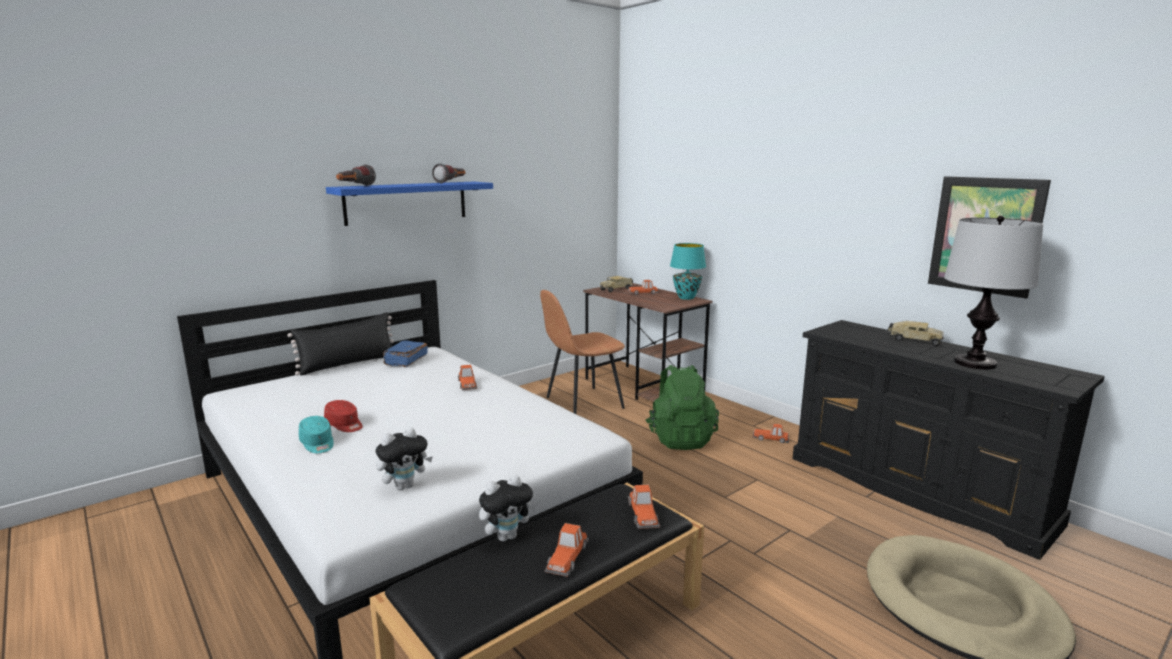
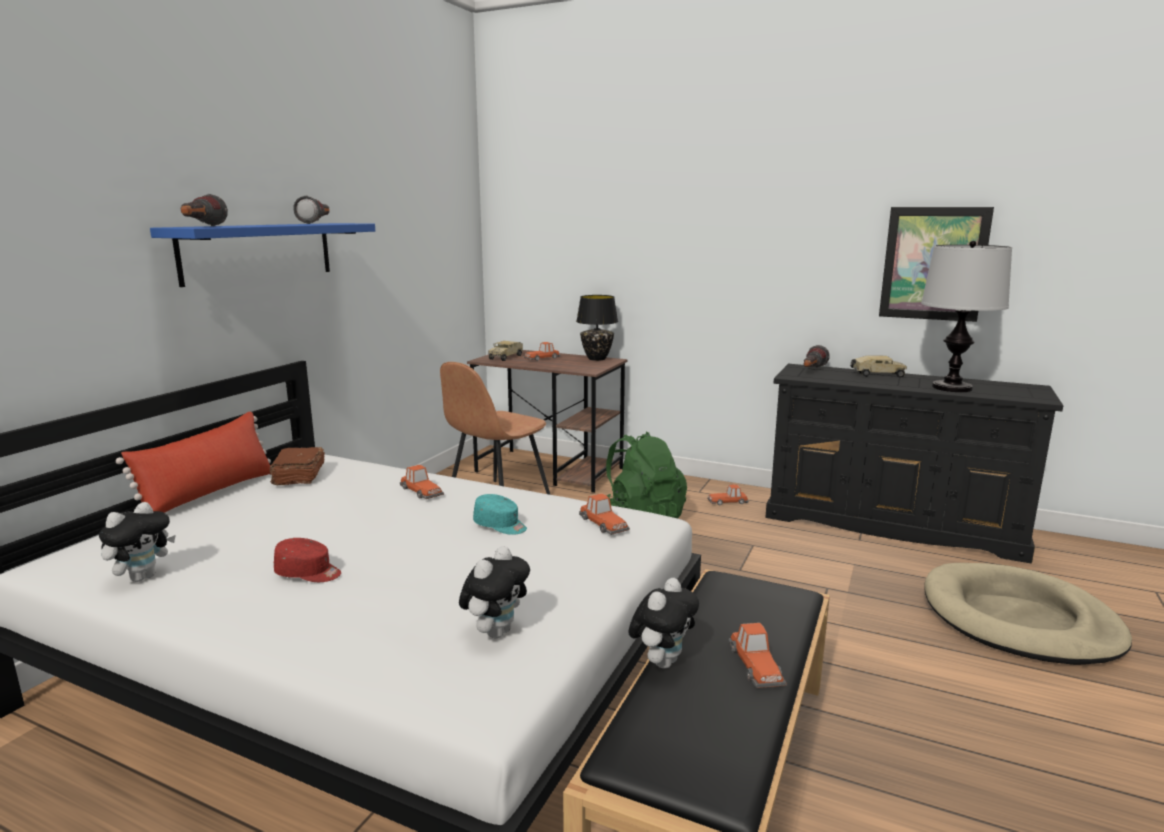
camera: 25 degrees left, 0 degrees up
black pillow [288,312,394,376] -> red pillow [116,412,271,513]
turquoise cap [299,416,334,453] -> turquoise cap moved to [473,494,527,535]
blue book [383,340,428,367] -> brown book [270,447,325,485]
toy car [628,485,660,529] -> toy car moved to [579,493,630,535]
turquoise table lamp [670,243,706,300] -> black table lamp [576,295,618,361]
none -> plush toy [99,502,176,582]
none -> flashlight [804,345,830,367]

